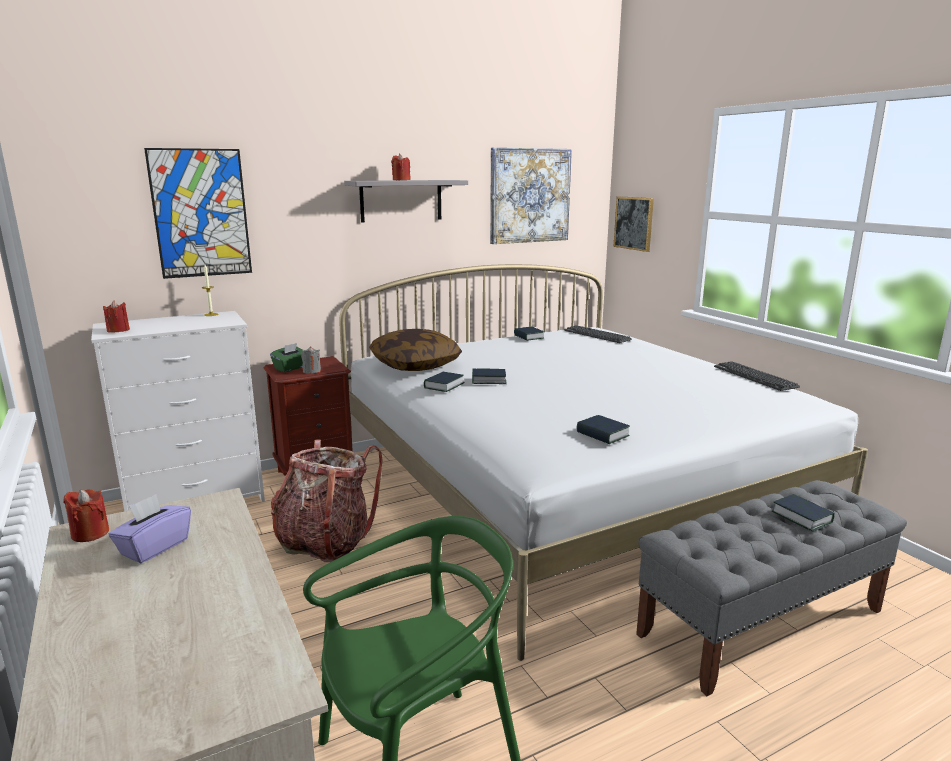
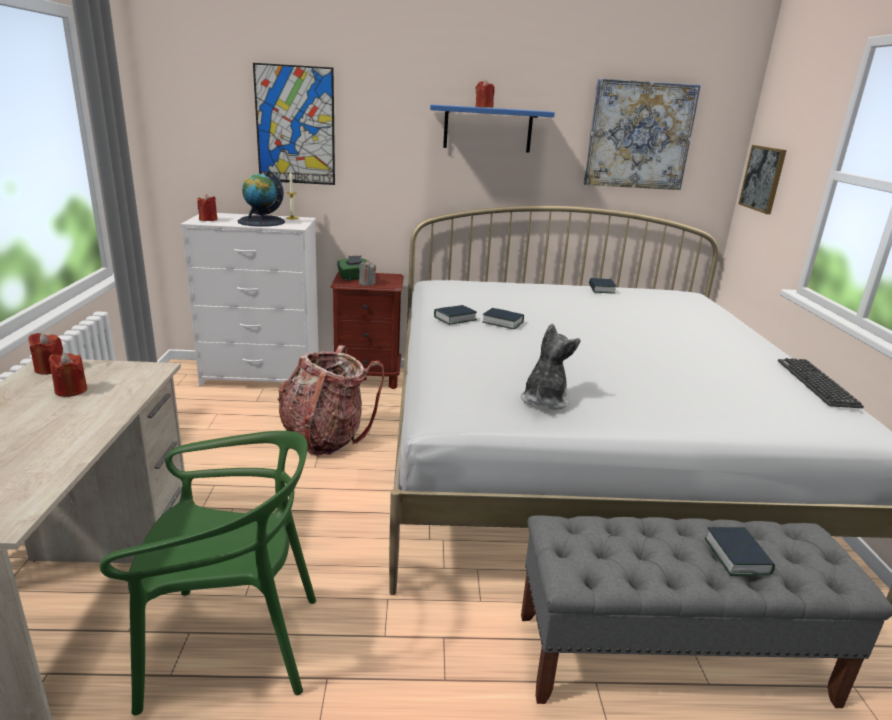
camera: 25 degrees right, 5 degrees up
purple tissue box [109,494,191,564] -> red candle [48,352,87,397]
grey shelf [344,180,468,223] -> blue shelf [430,105,555,153]
pillow [369,329,462,371] -> none
keyboard [564,325,632,343] -> none
book [577,415,630,444] -> plush toy [521,323,581,410]
none -> globe [237,170,285,227]

